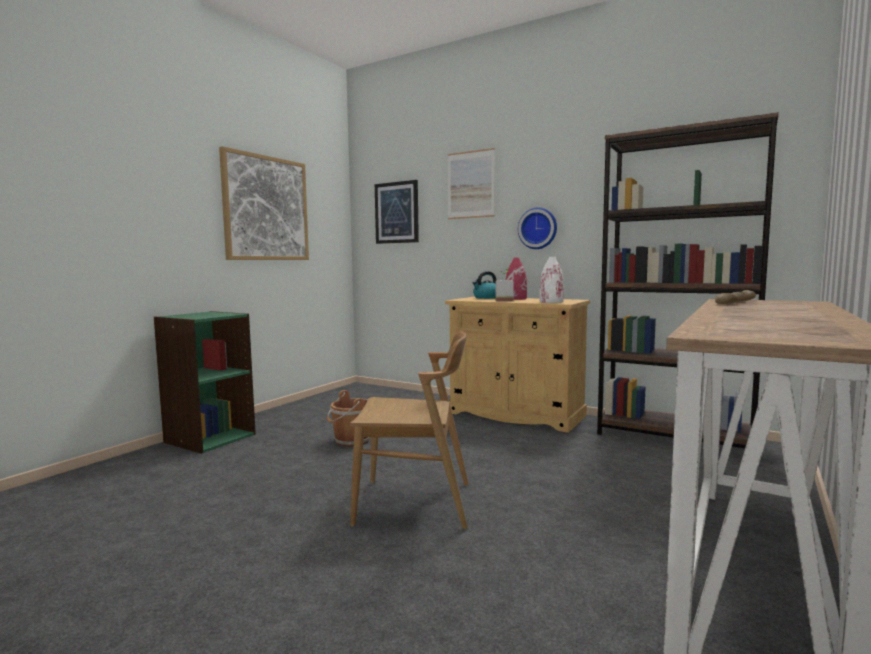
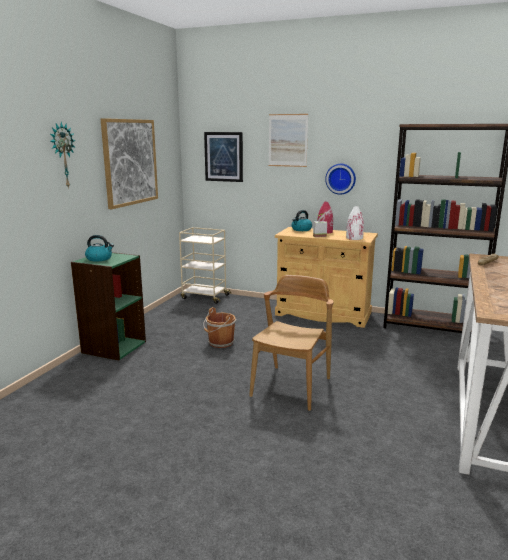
camera: 10 degrees left, 10 degrees up
brown chair [350,331,469,529] -> brown chair turned 60 degrees counterclockwise [249,275,334,411]
none -> wall clock [50,122,76,189]
none -> kettle [85,235,114,261]
none -> beige cart [179,227,231,304]

